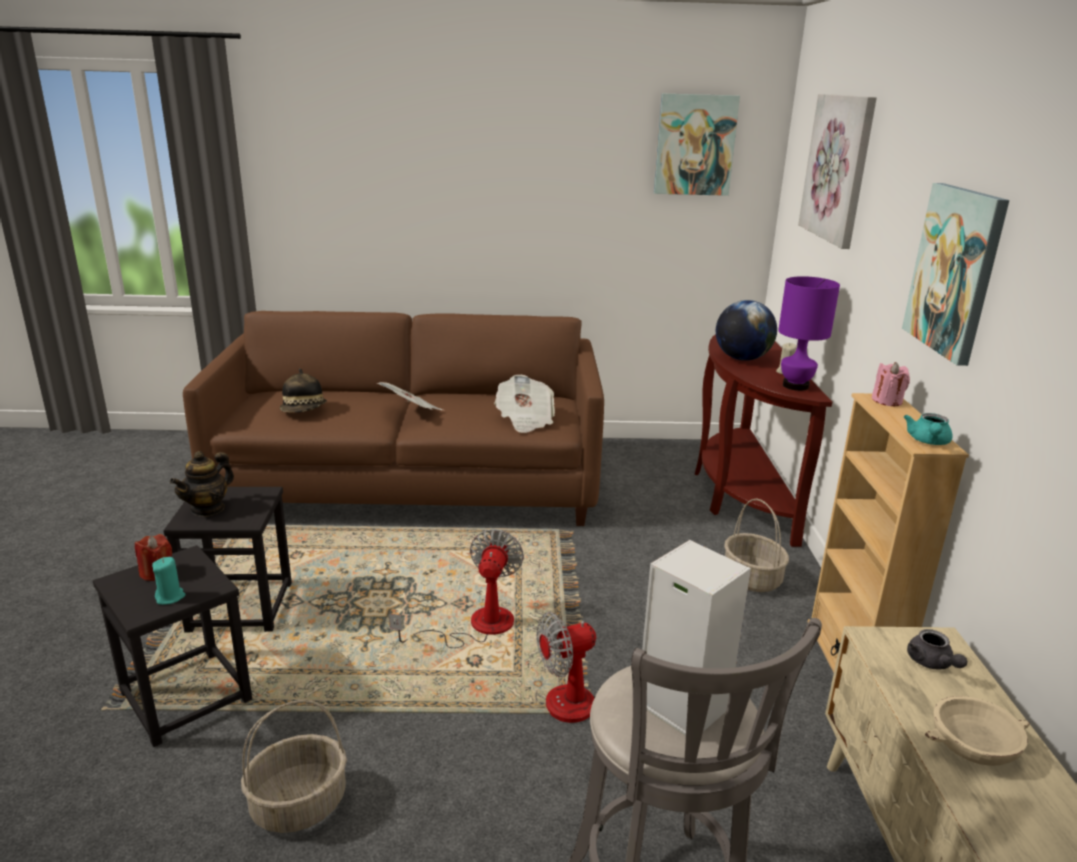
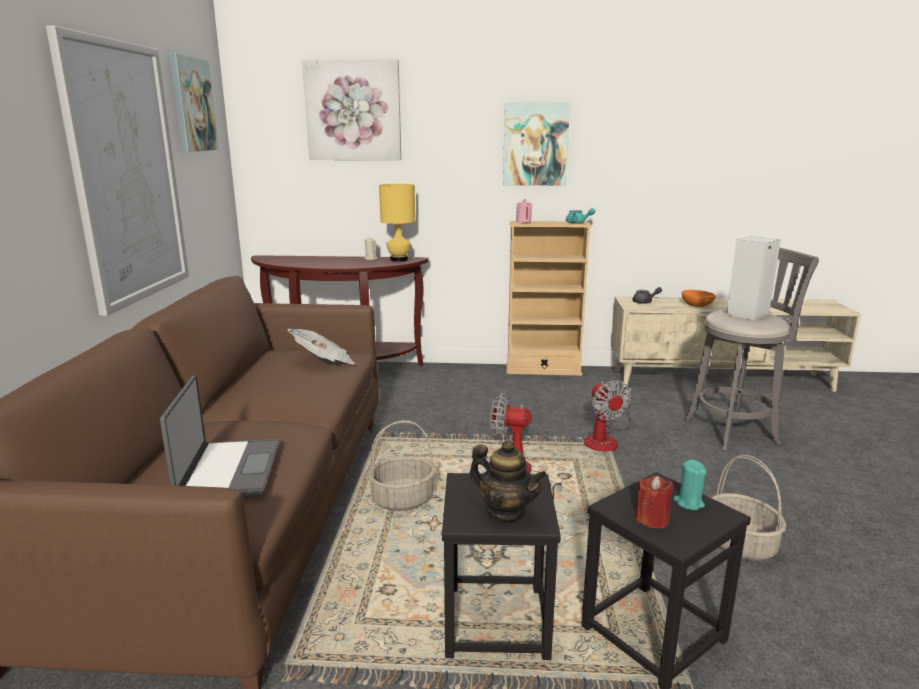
camera: 85 degrees left, 5 degrees down
hat [280,368,327,413] -> laptop [160,376,280,497]
newspaper [377,382,443,410] -> none
globe [716,300,777,361] -> none
basket [724,499,789,592] -> basket moved to [368,420,436,511]
purple table lamp [778,276,840,391] -> yellow table lamp [379,184,415,262]
beige bowl [925,696,1030,766] -> orange bowl [682,290,716,307]
none -> picture [46,26,189,316]

